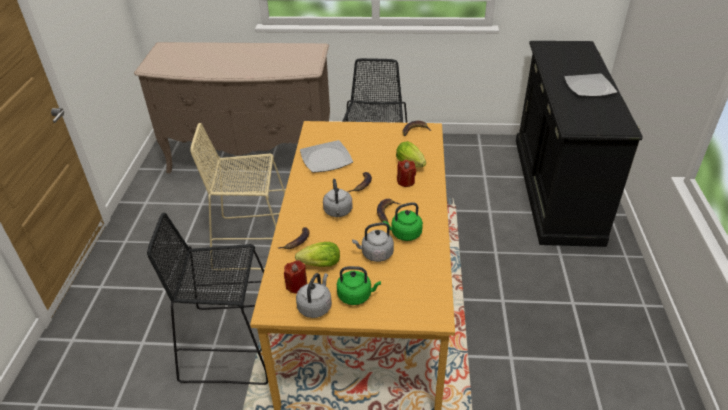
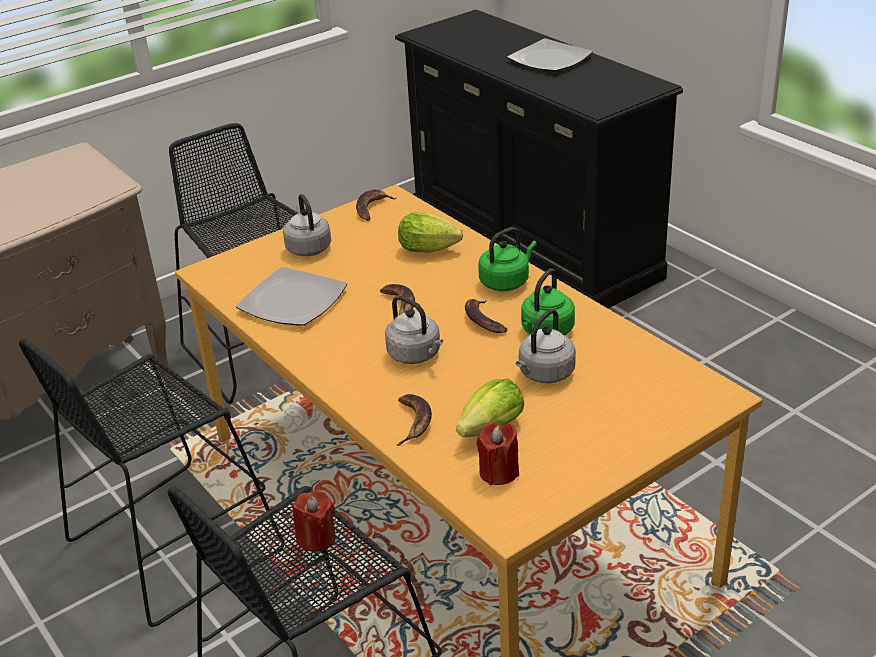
camera: 40 degrees left, 5 degrees down
beige stool [190,123,286,271] -> black stool [19,339,285,627]
grey kettle [296,273,332,318] -> grey kettle moved to [283,194,331,256]
green kettle [337,266,381,305] -> green kettle moved to [478,227,537,291]
red candle [397,160,416,187] -> red candle moved to [293,490,336,551]

